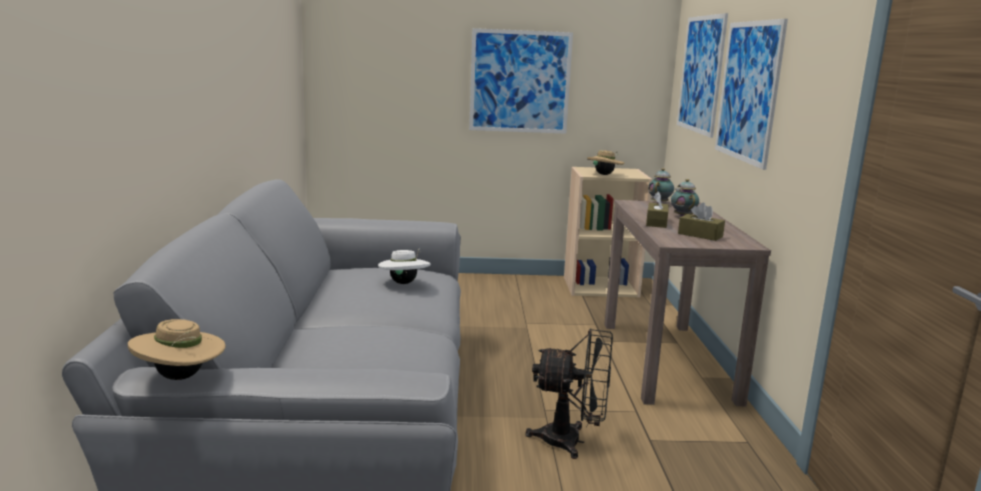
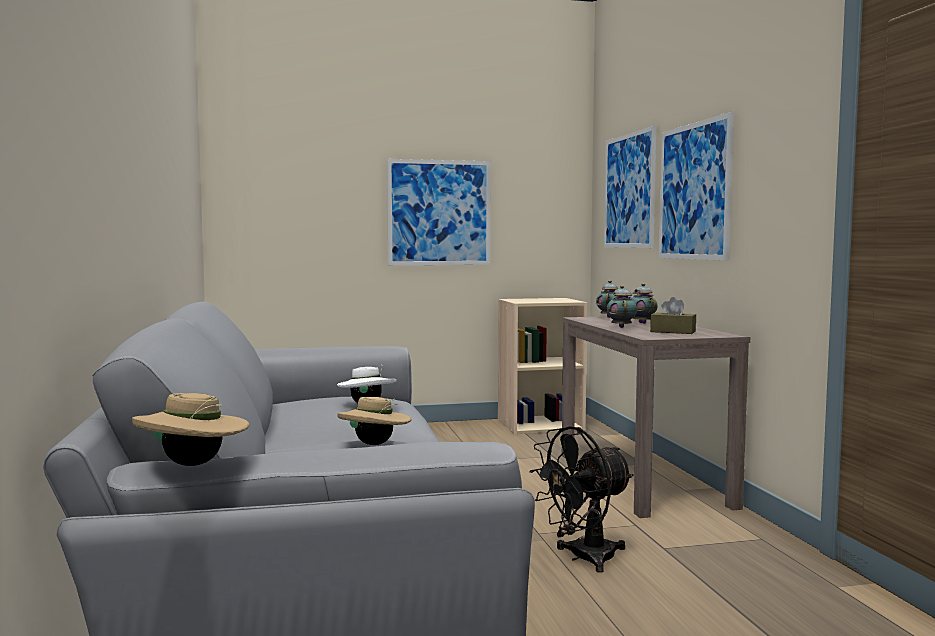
camera: 10 degrees left, 10 degrees down
black fan [525,329,613,459] -> black fan turned 150 degrees clockwise [529,426,634,573]
beige hat [587,150,625,175] -> beige hat moved to [337,397,411,445]
brown tissue box [646,192,669,228] -> teapot [607,285,637,328]

